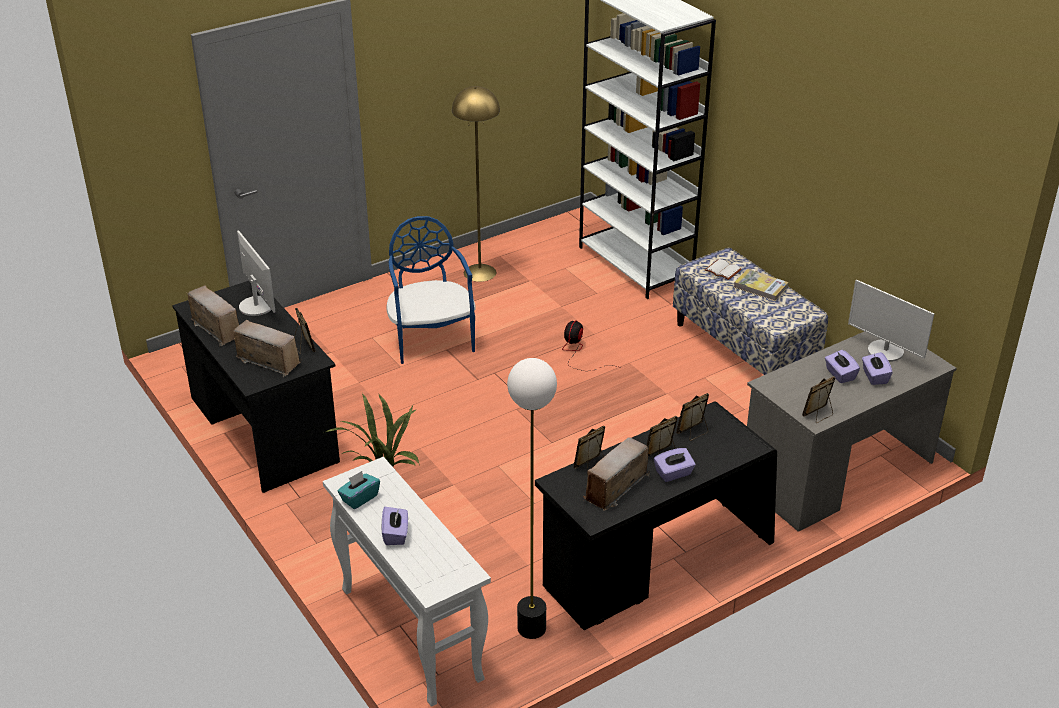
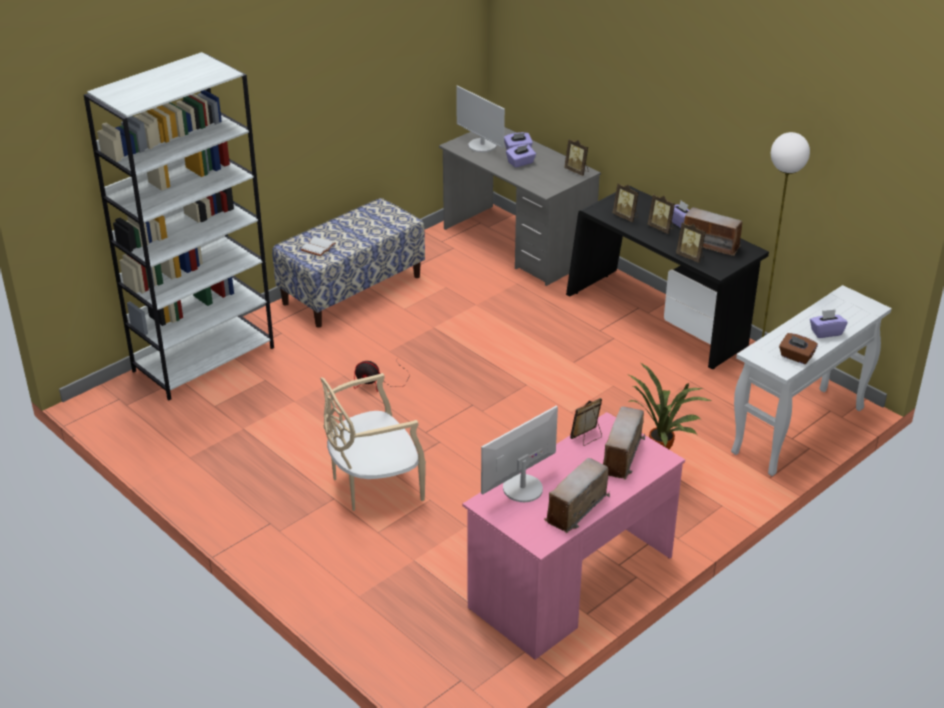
camera: 100 degrees left, 0 degrees up
black desk [172,281,340,493] -> pink desk [463,412,685,660]
turquoise tissue box [338,471,380,509] -> brown tissue box [779,333,818,364]
blue chair [386,216,476,364] -> beige chair [320,373,426,511]
yellow floor lamp [452,86,500,282] -> none
book [734,269,789,301] -> none
monitor [848,279,934,362] -> monitor turned 105 degrees clockwise [456,85,505,152]

